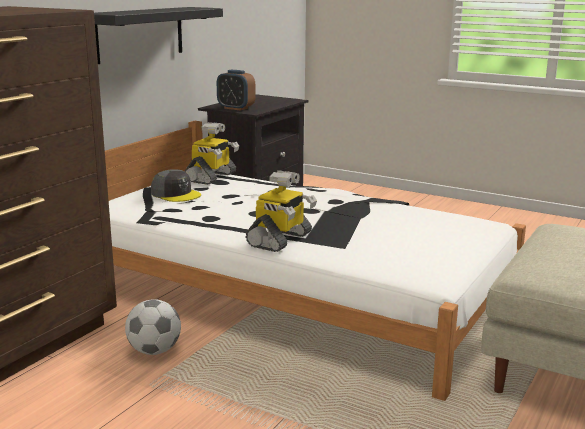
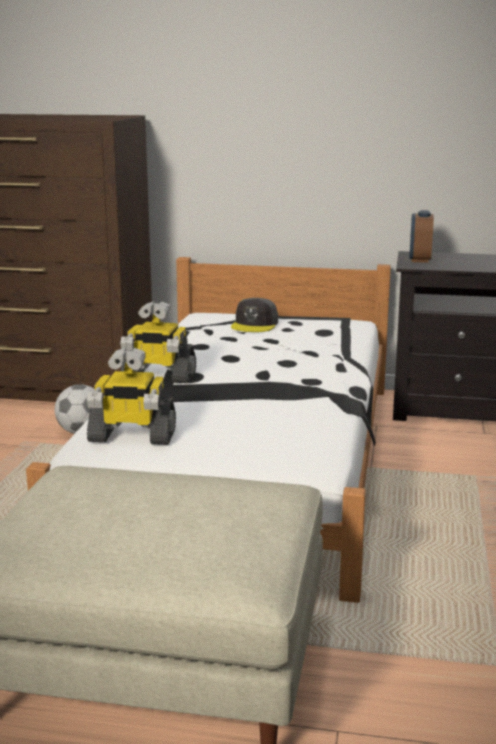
camera: 70 degrees right, 0 degrees up
black shelf [94,7,223,64] -> none
toy robot [185,122,239,185] -> toy robot moved to [87,348,176,445]

